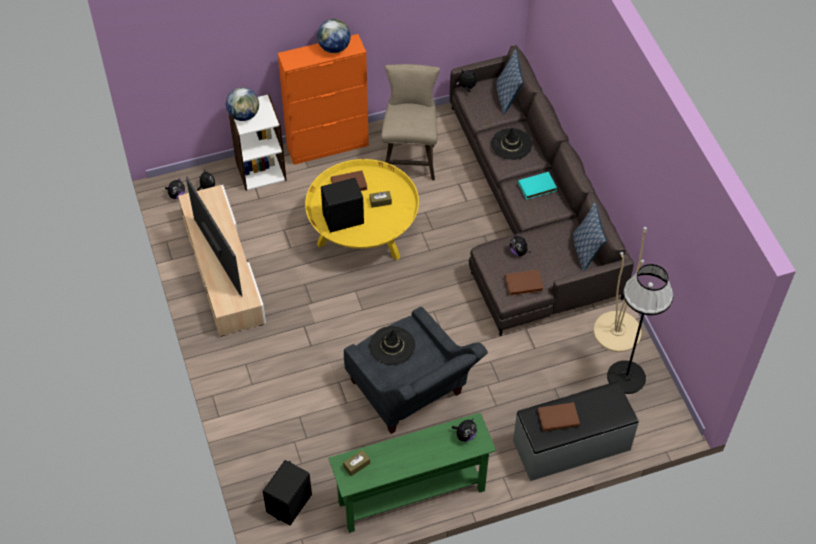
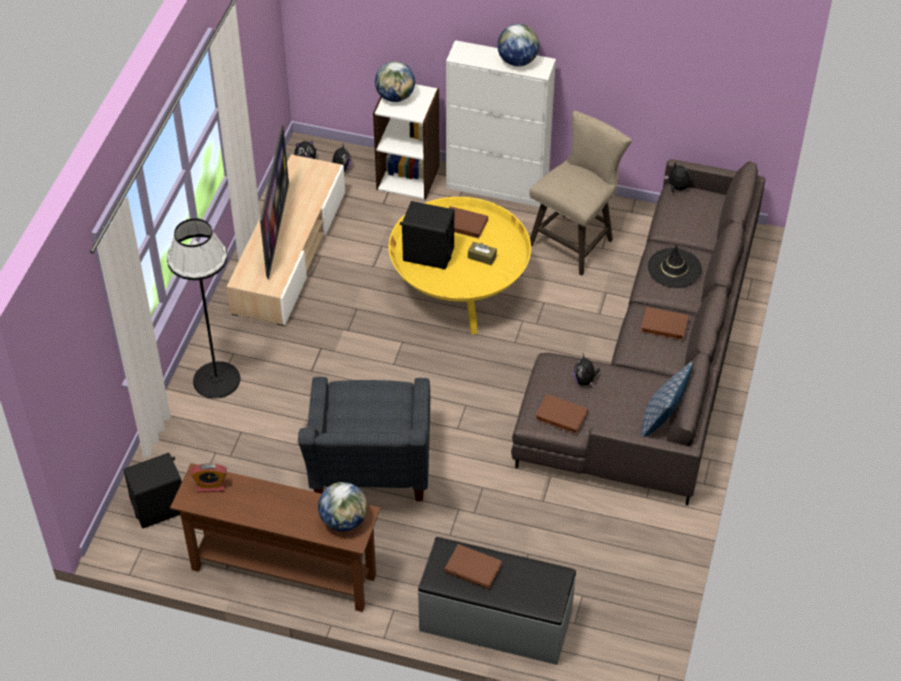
camera: 35 degrees right, 5 degrees down
orange cabinet [278,34,369,165] -> white cabinet [446,40,556,207]
green console table [328,413,496,533] -> brown console table [170,463,381,612]
brown tissue box [343,450,370,476] -> alarm clock [190,463,227,492]
black hat [369,326,415,365] -> none
plush toy [452,418,477,442] -> globe [318,482,367,532]
pillow [496,49,523,114] -> none
turquoise book [518,172,557,200] -> brown book [641,307,689,340]
beige floor lamp [593,227,647,352] -> none
black floor lamp [607,264,673,394] -> black floor lamp moved to [167,218,240,399]

